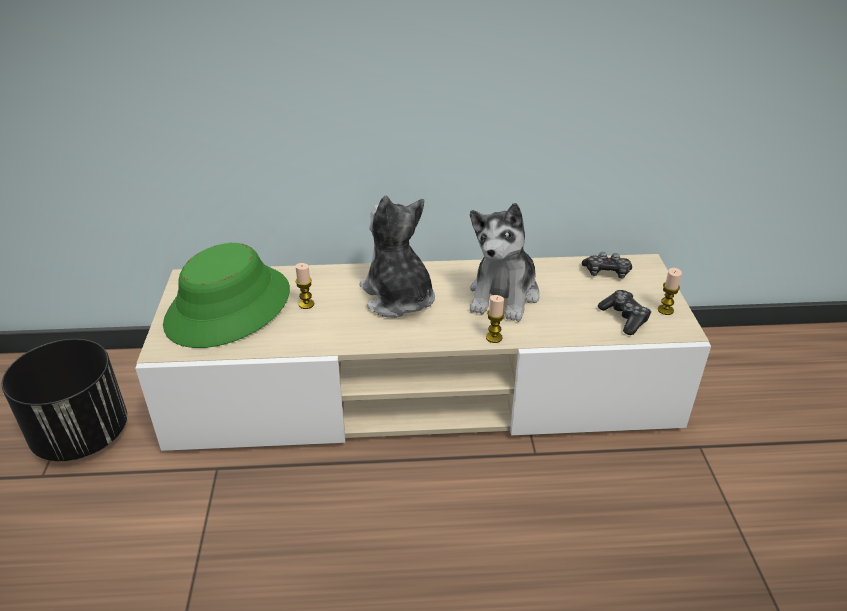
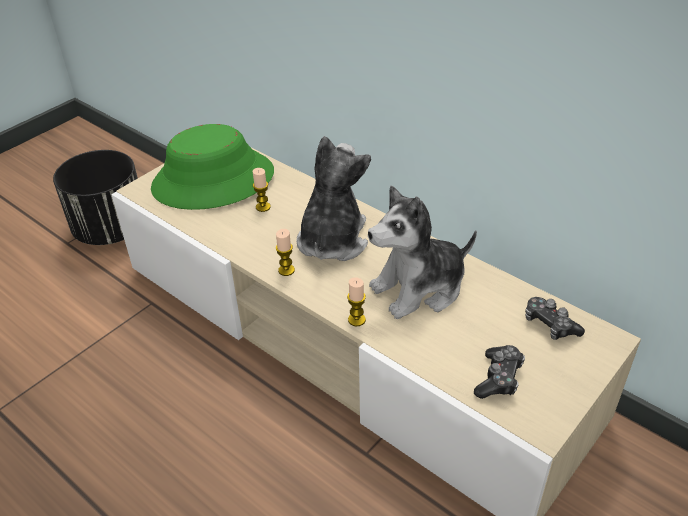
camera: 45 degrees right, 5 degrees up
candle [657,268,682,315] -> candle moved to [276,229,295,276]

